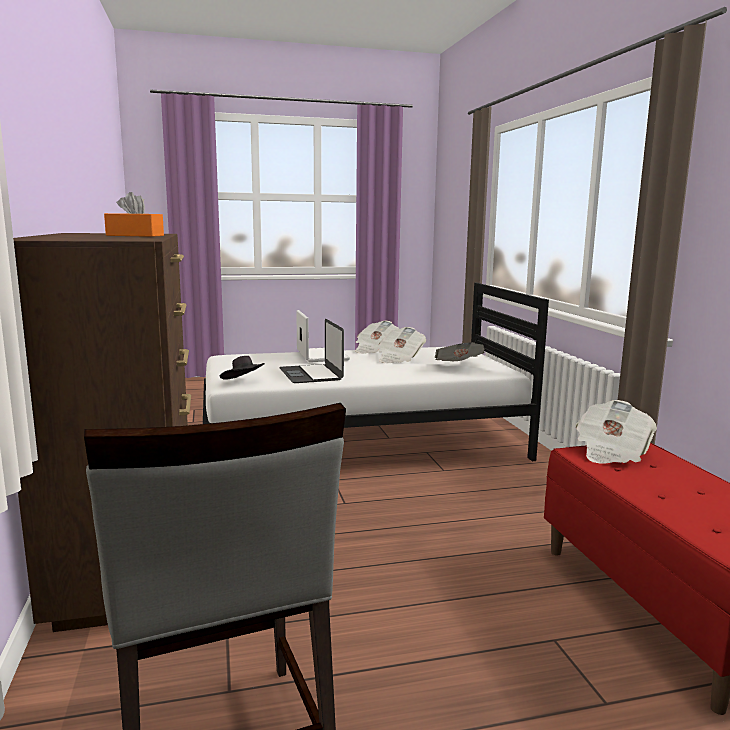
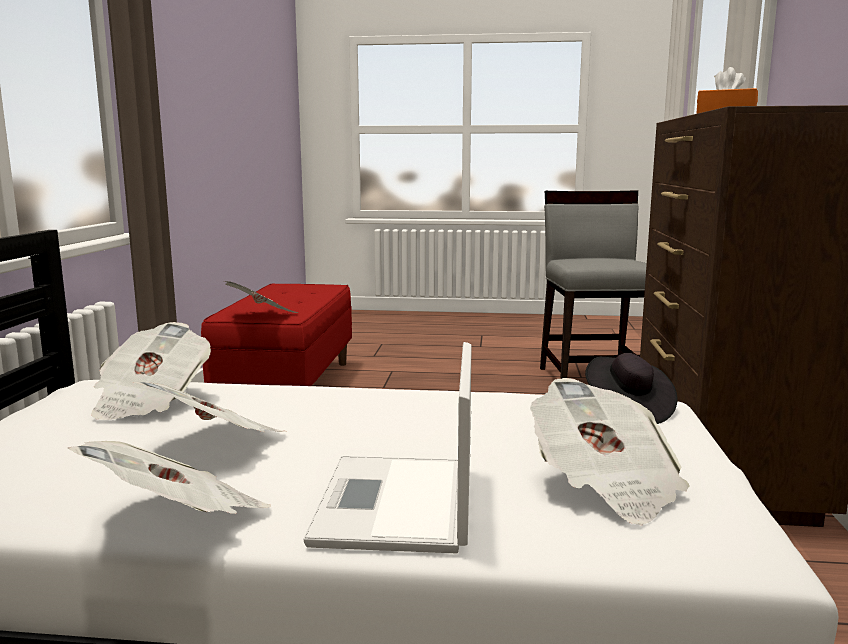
camera: 160 degrees left, 0 degrees up
laptop [279,318,344,383] -> none
none -> newspaper [530,378,690,525]

